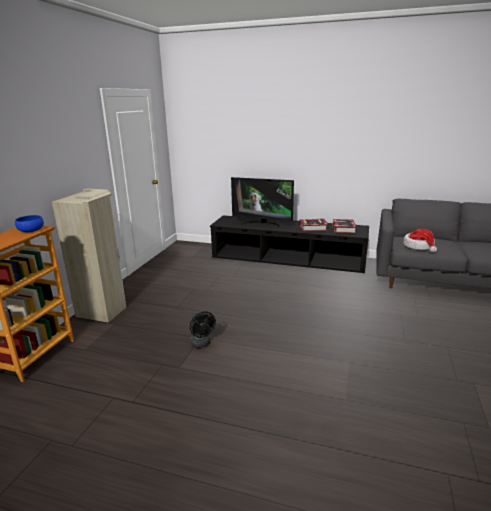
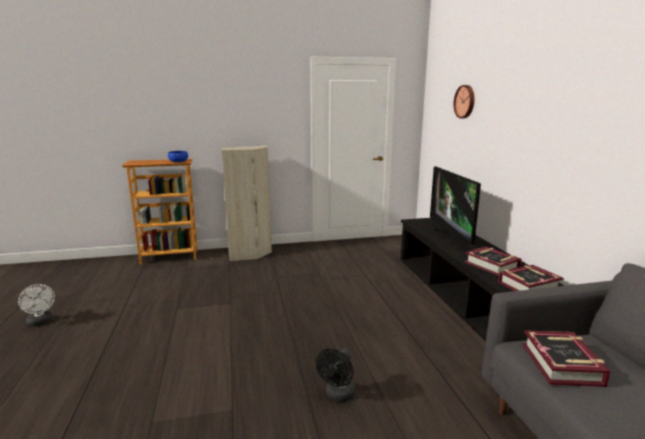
camera: 60 degrees right, 5 degrees down
black fan [190,312,216,348] -> black fan moved to [316,348,356,402]
hat [403,229,437,253] -> book [522,330,611,387]
none -> white fan [18,284,55,327]
none -> wall clock [454,85,474,118]

